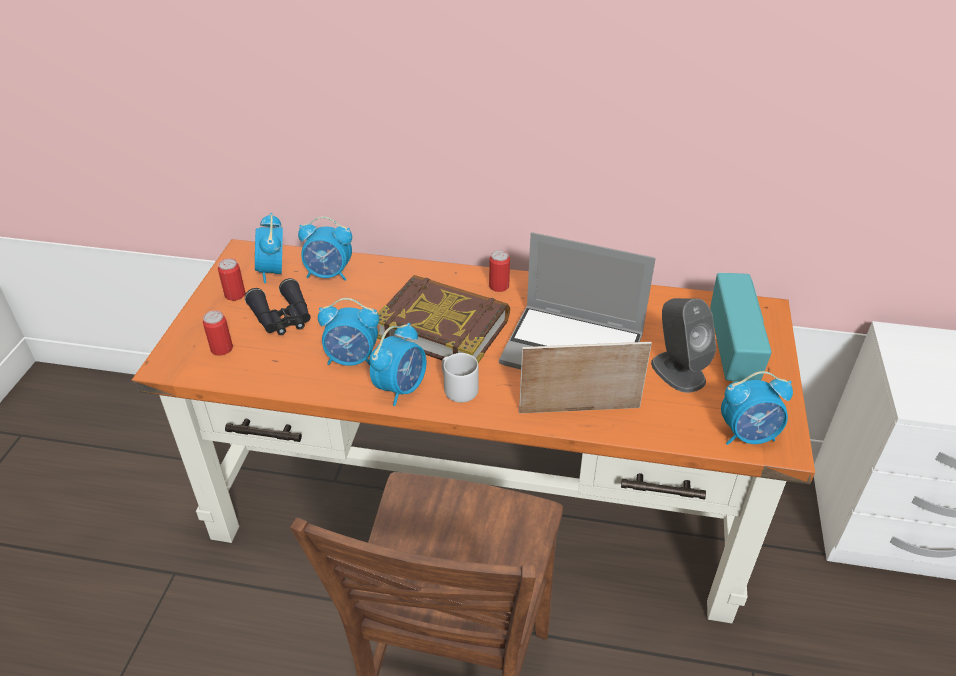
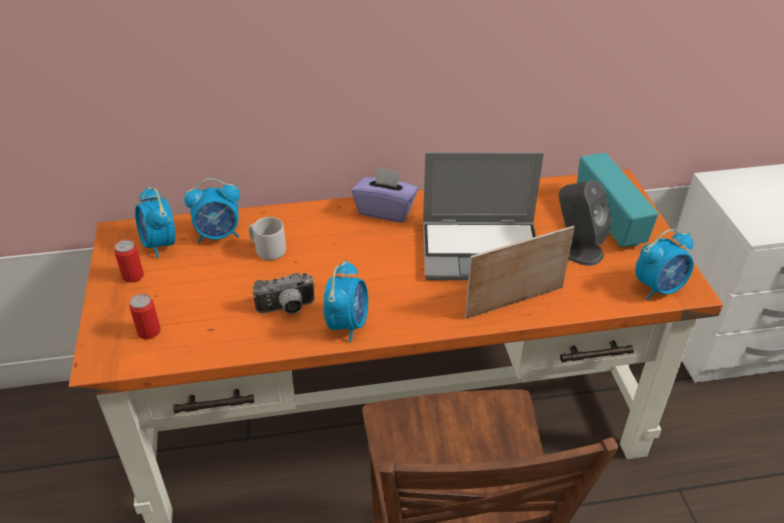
camera: 20 degrees left, 0 degrees up
black binoculars [245,278,311,335] -> none
alarm clock [318,298,379,366] -> camera [253,273,315,314]
book [377,275,510,363] -> none
grey mug [442,353,479,403] -> grey mug moved to [249,217,286,260]
can [489,250,510,292] -> purple tissue box [352,167,418,223]

